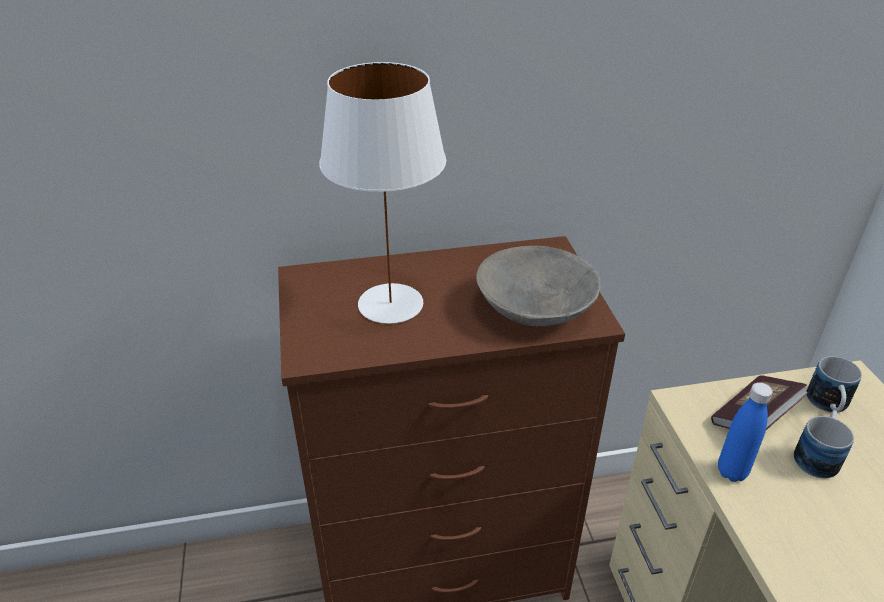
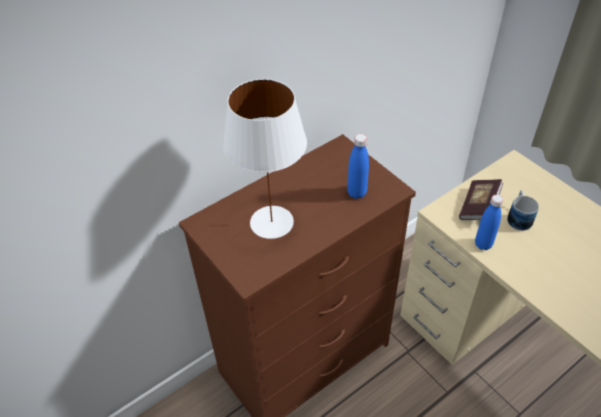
camera: 25 degrees left, 10 degrees up
grey bowl [476,246,601,326] -> blue bottle [347,134,369,199]
mug [807,356,862,413] -> none

